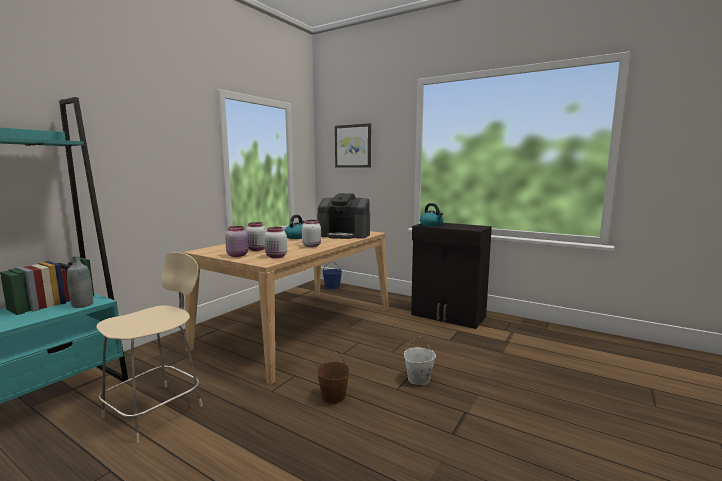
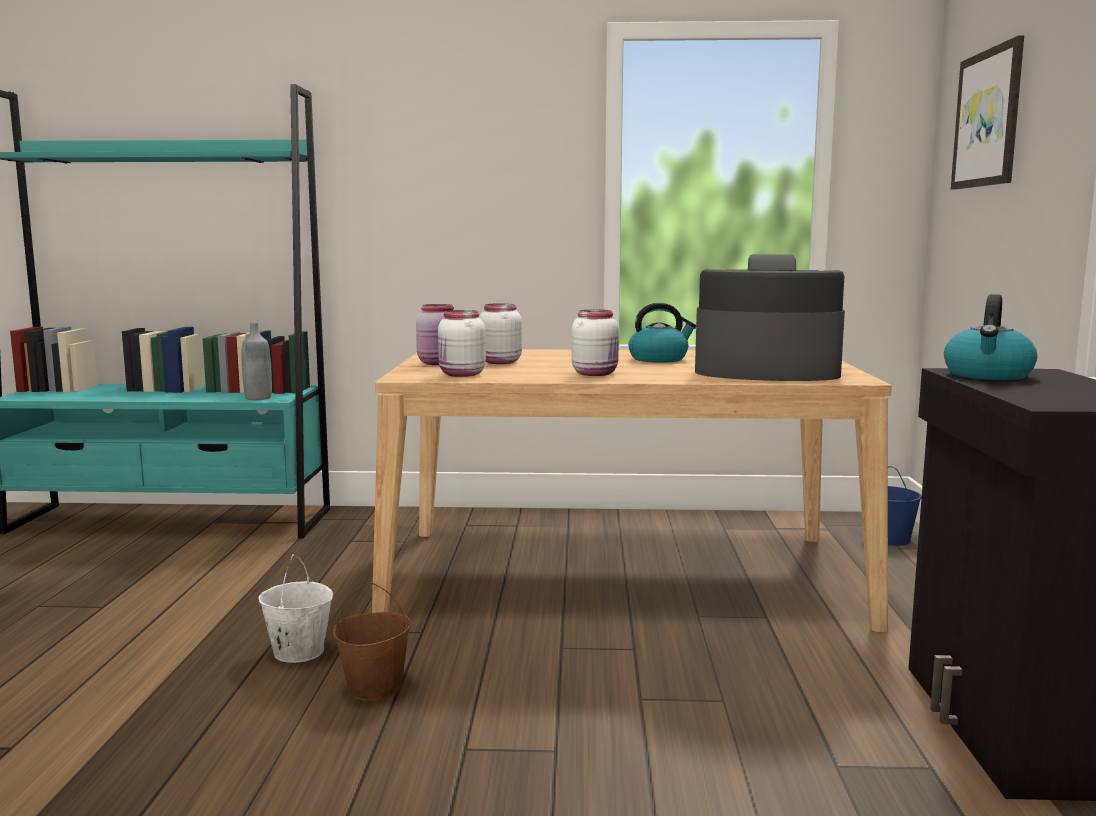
camera: 60 degrees right, 0 degrees up
beige chair [96,252,203,443] -> none
coffee machine [317,193,370,239] -> coffee machine turned 120 degrees clockwise [695,254,845,381]
white bucket [404,337,436,385] -> white bucket moved to [258,554,333,663]

